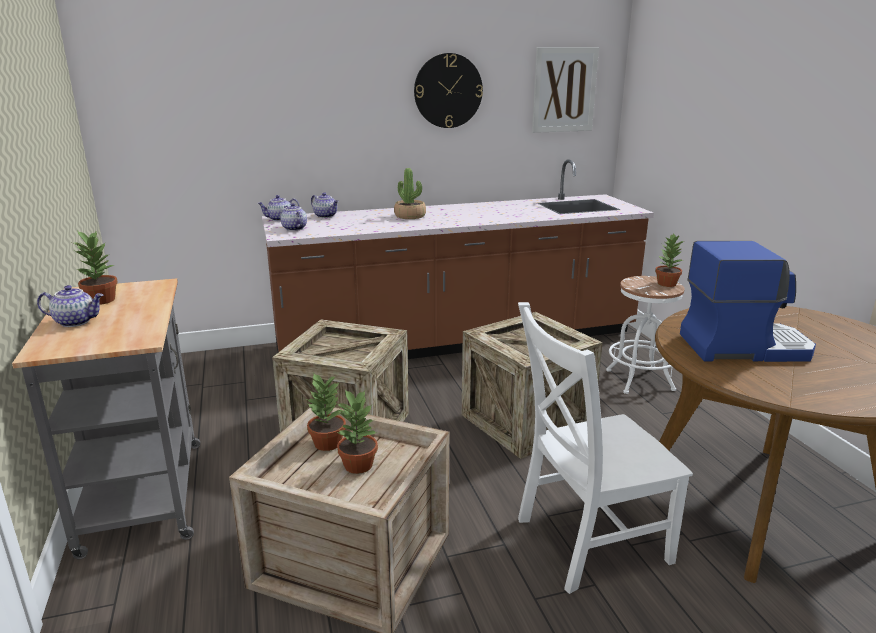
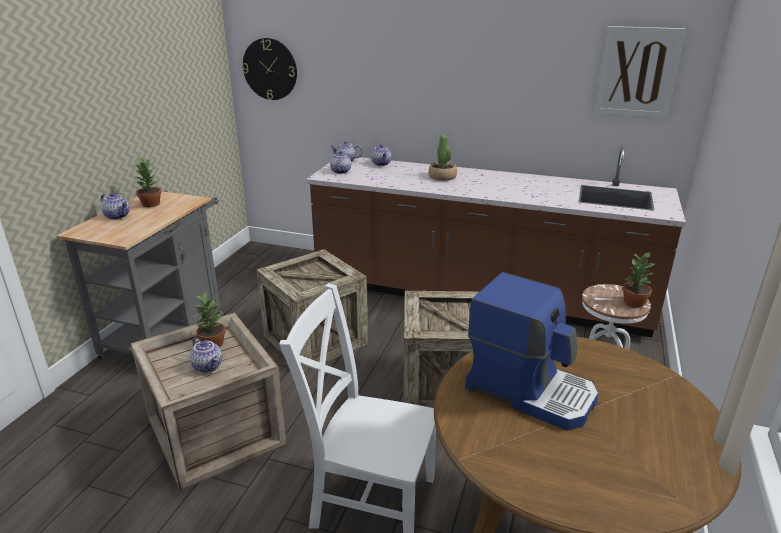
camera: 35 degrees right, 5 degrees up
potted plant [336,390,378,474] -> teapot [190,337,222,373]
wall clock [414,53,483,128] -> wall clock moved to [242,38,297,100]

